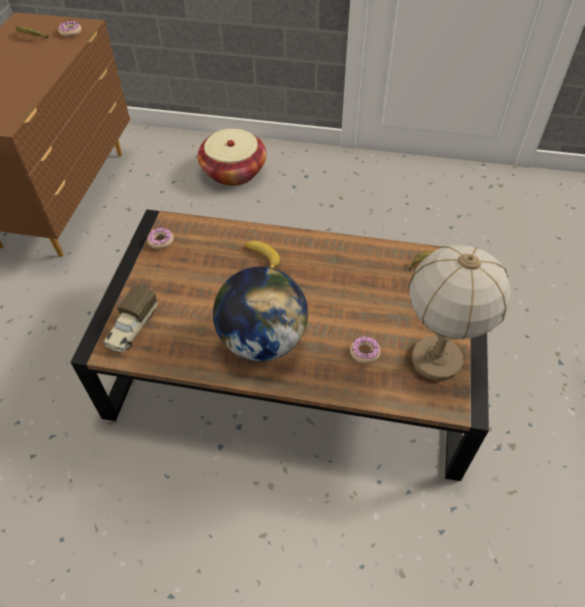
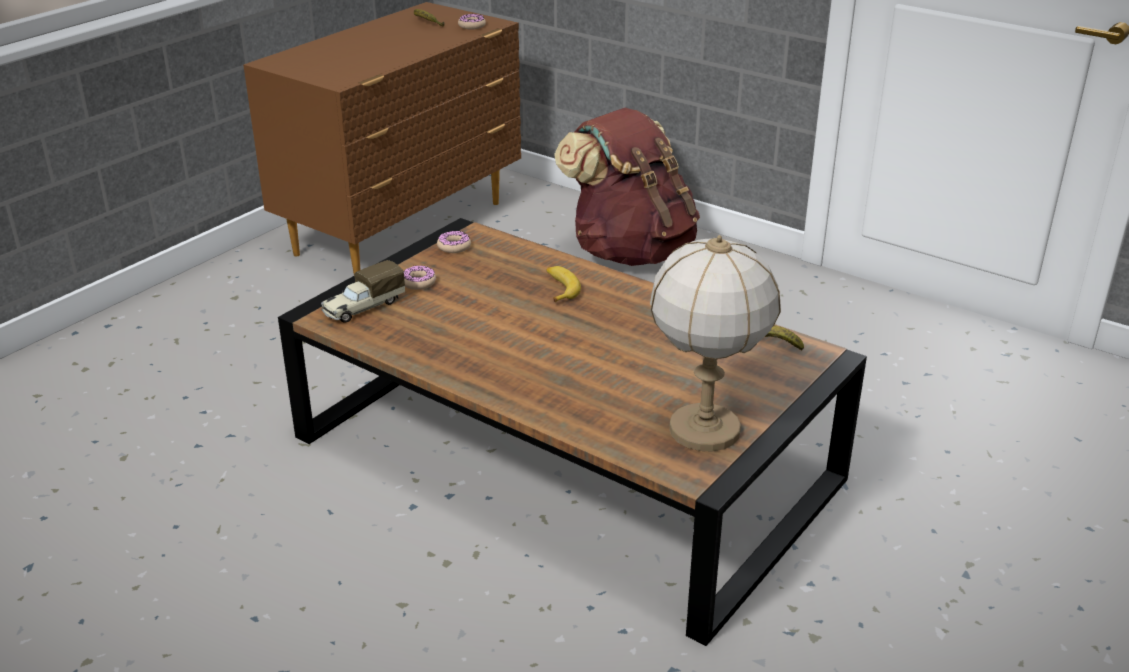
camera: 25 degrees right, 20 degrees down
basket [197,129,266,186] -> brown backpack [554,108,700,266]
globe [213,267,308,361] -> none
donut [350,336,381,364] -> donut moved to [404,265,436,290]

